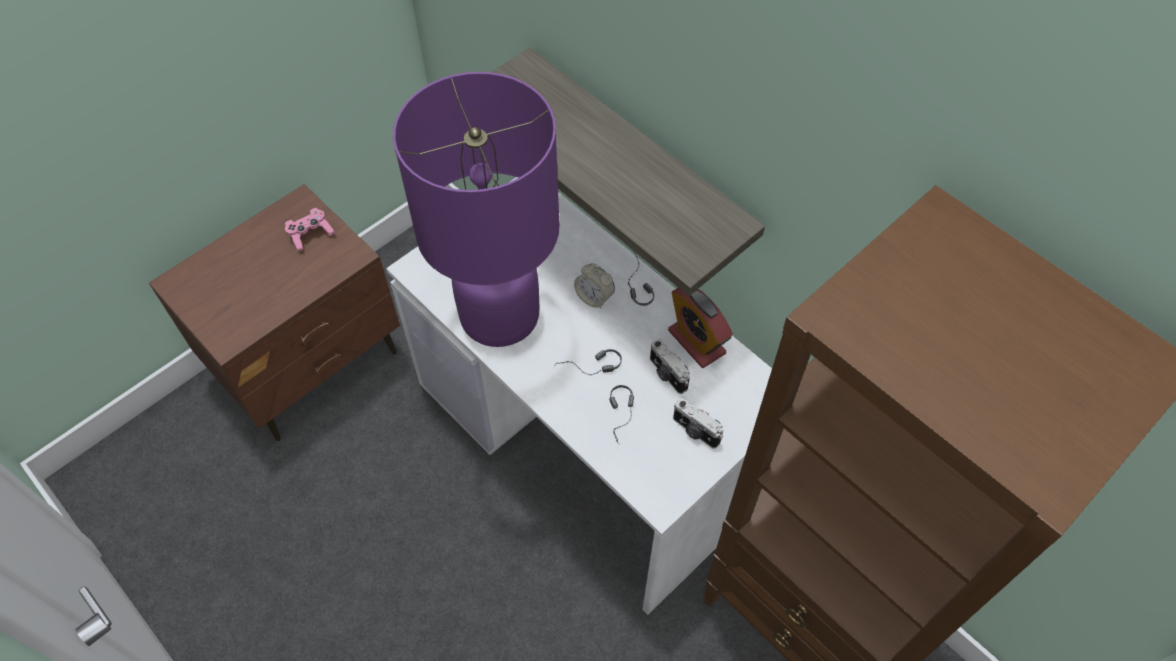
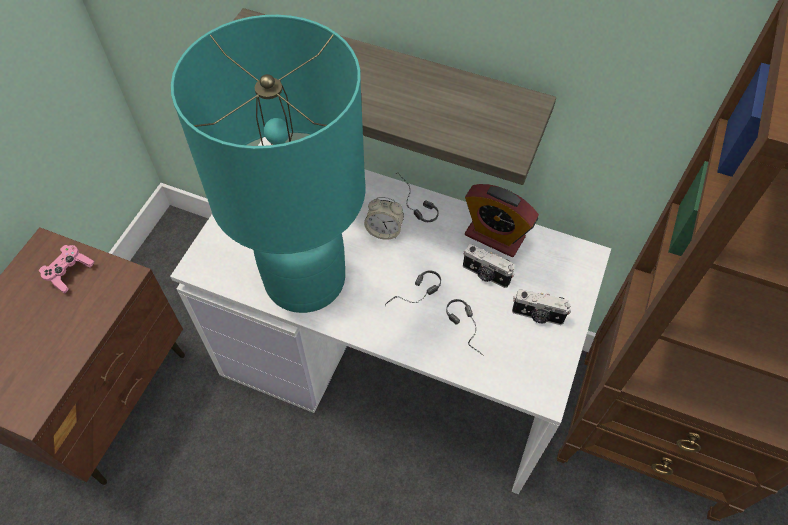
camera: 25 degrees left, 0 degrees up
purple table lamp [393,72,560,347] -> turquoise table lamp [171,15,366,313]

